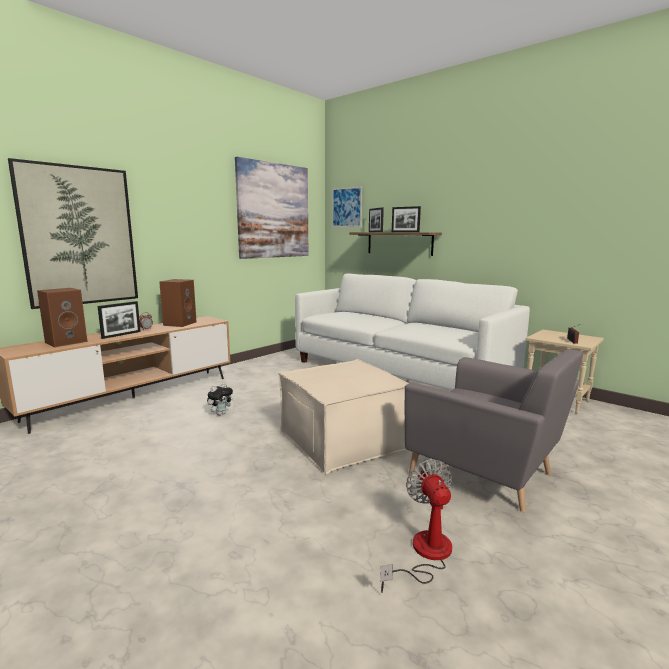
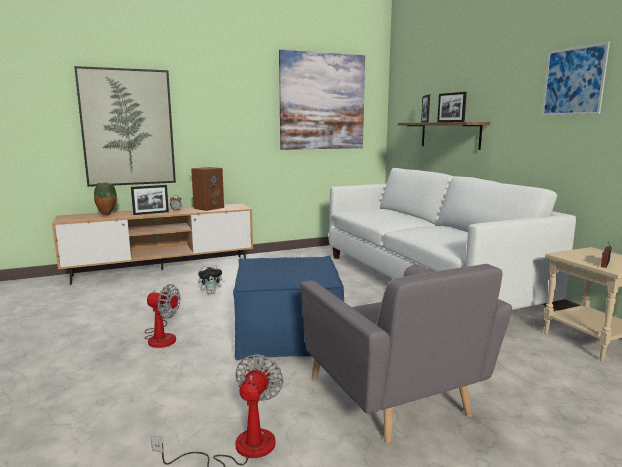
camera: 25 degrees right, 0 degrees up
brown speaker [37,288,88,347] -> vase [94,182,117,215]
beige ottoman [278,359,409,474] -> blue ottoman [233,256,344,360]
picture [332,186,362,227] -> picture moved to [542,42,610,116]
none -> fan [144,284,180,348]

